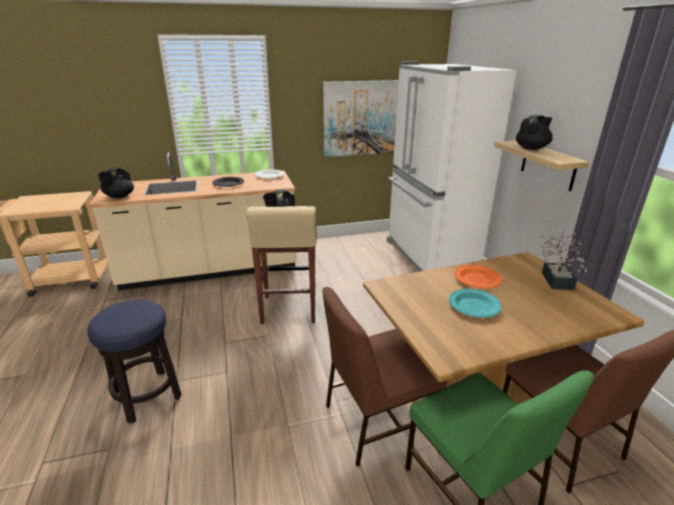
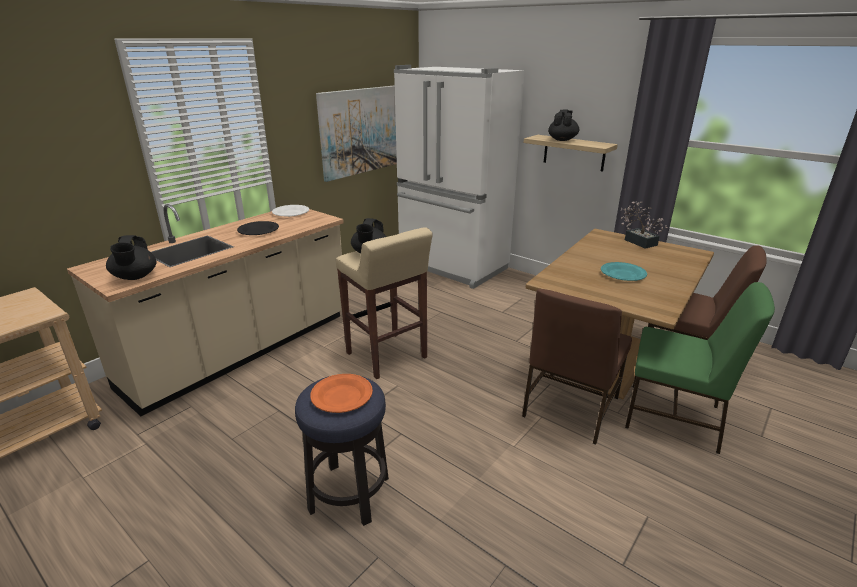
camera: 35 degrees left, 0 degrees up
orange plate [454,265,502,289] -> orange plate moved to [310,374,373,413]

